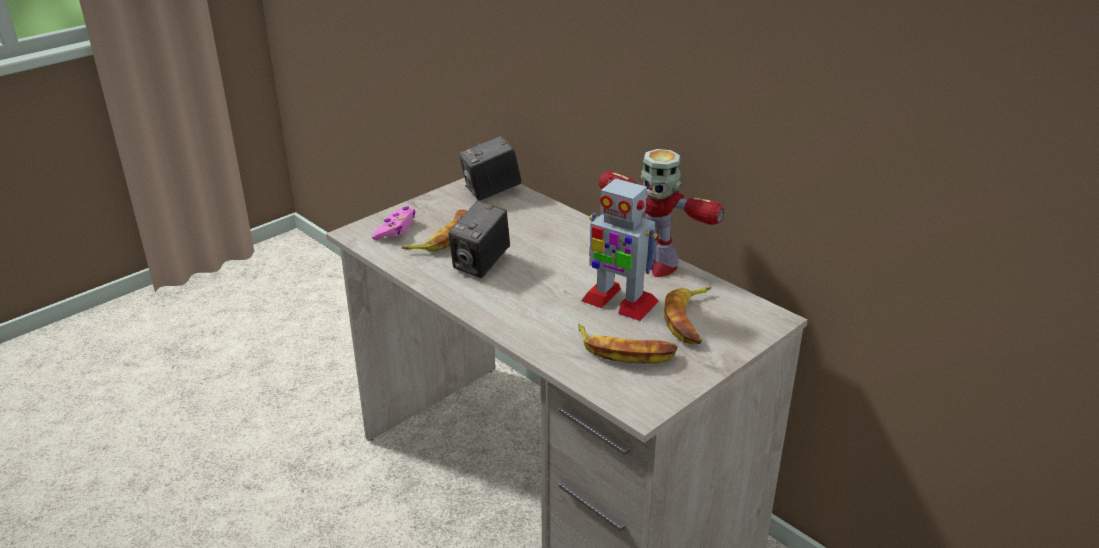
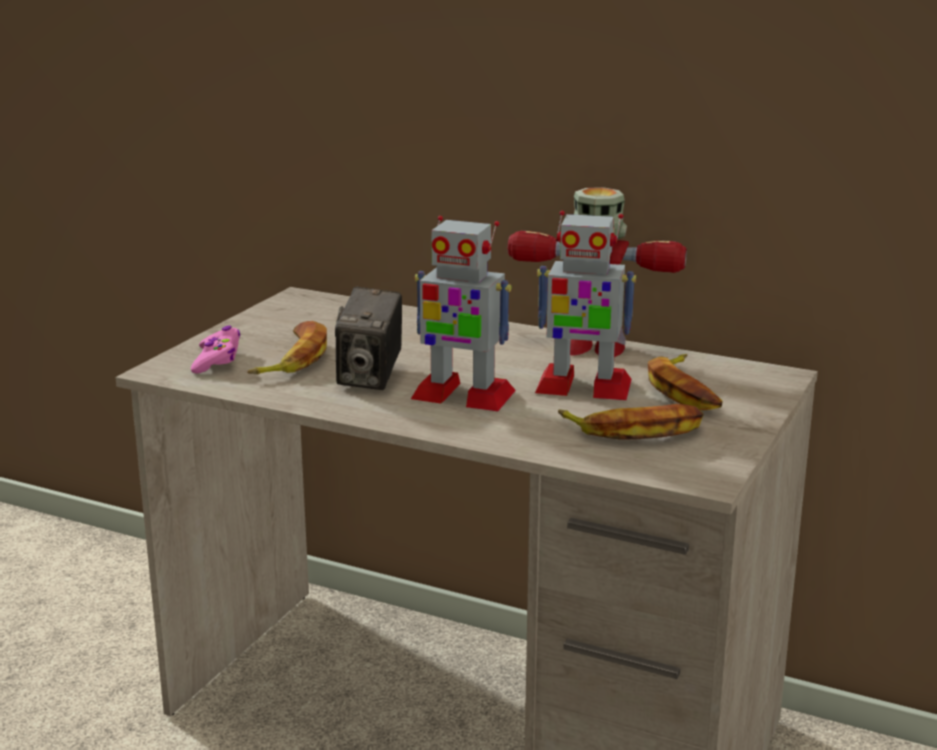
camera: 20 degrees left, 10 degrees down
camera [459,136,522,201] -> none
none -> toy robot [411,216,516,411]

